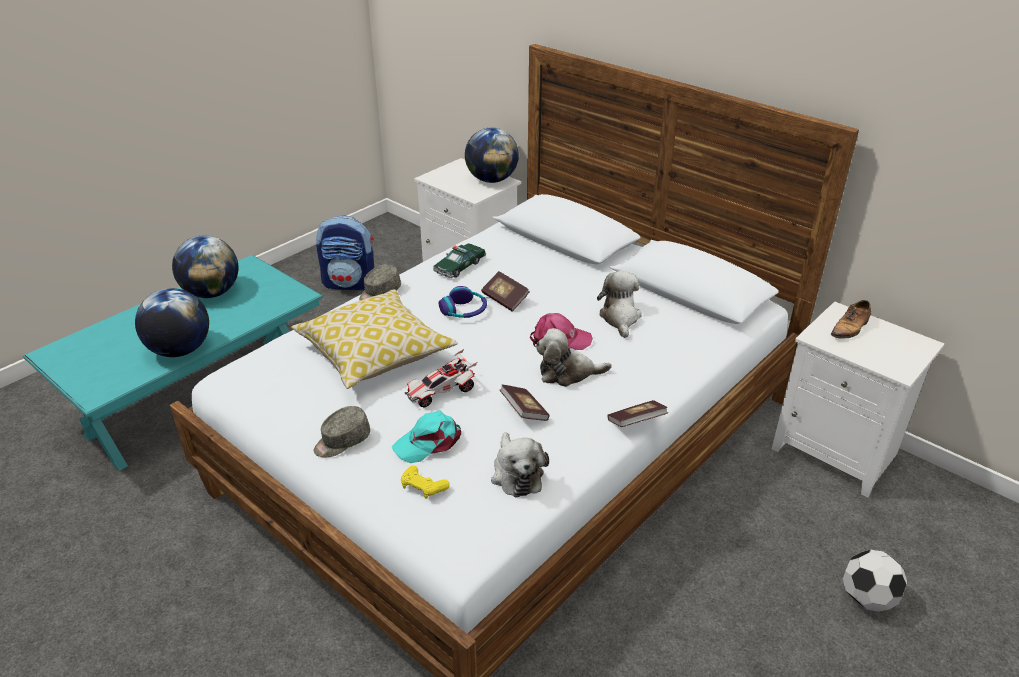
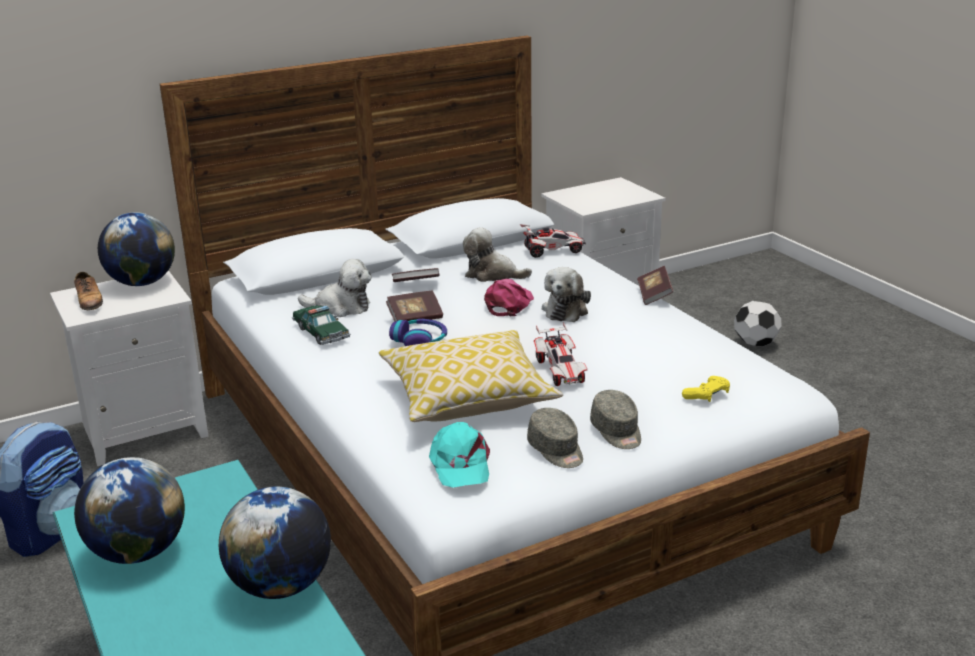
camera: 70 degrees left, 10 degrees down
grey cap [359,264,401,300] -> grey cap moved to [527,408,583,468]
turquoise cap [392,410,461,463] -> turquoise cap moved to [429,422,490,488]
plush toy [491,432,549,497] -> plush toy moved to [298,259,372,317]
book [500,384,550,421] -> book moved to [392,268,440,282]
shoe [831,300,871,338] -> shoe moved to [74,272,103,310]
none -> toy car [520,224,586,258]

